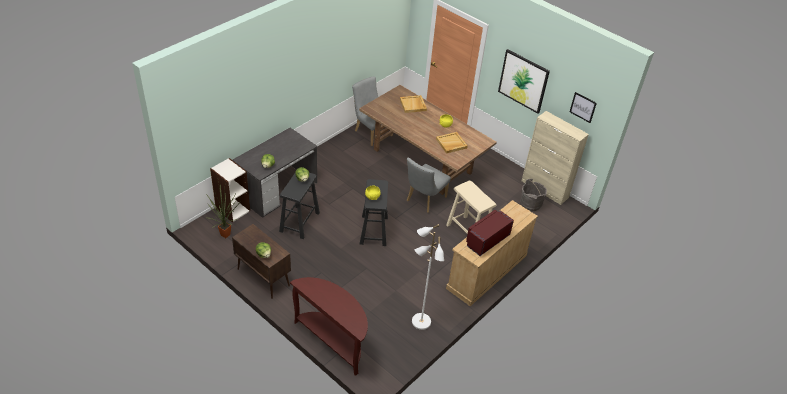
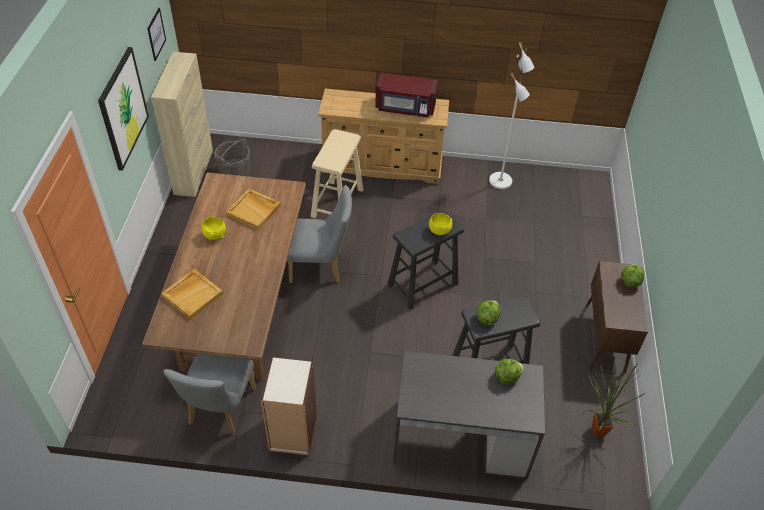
camera: 125 degrees left, 5 degrees up
bookcase [210,158,250,222] -> bookcase moved to [261,357,317,456]
brown console table [290,277,368,376] -> none

